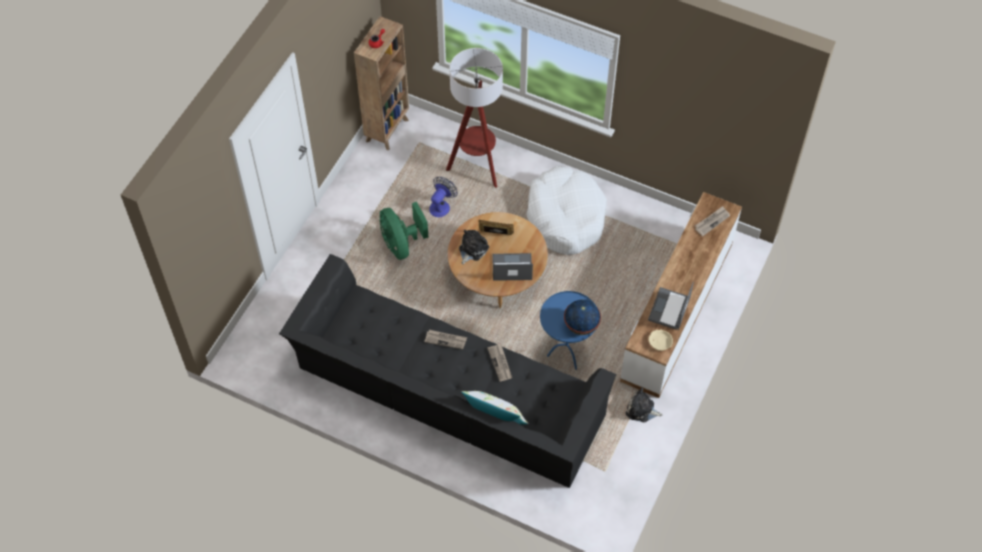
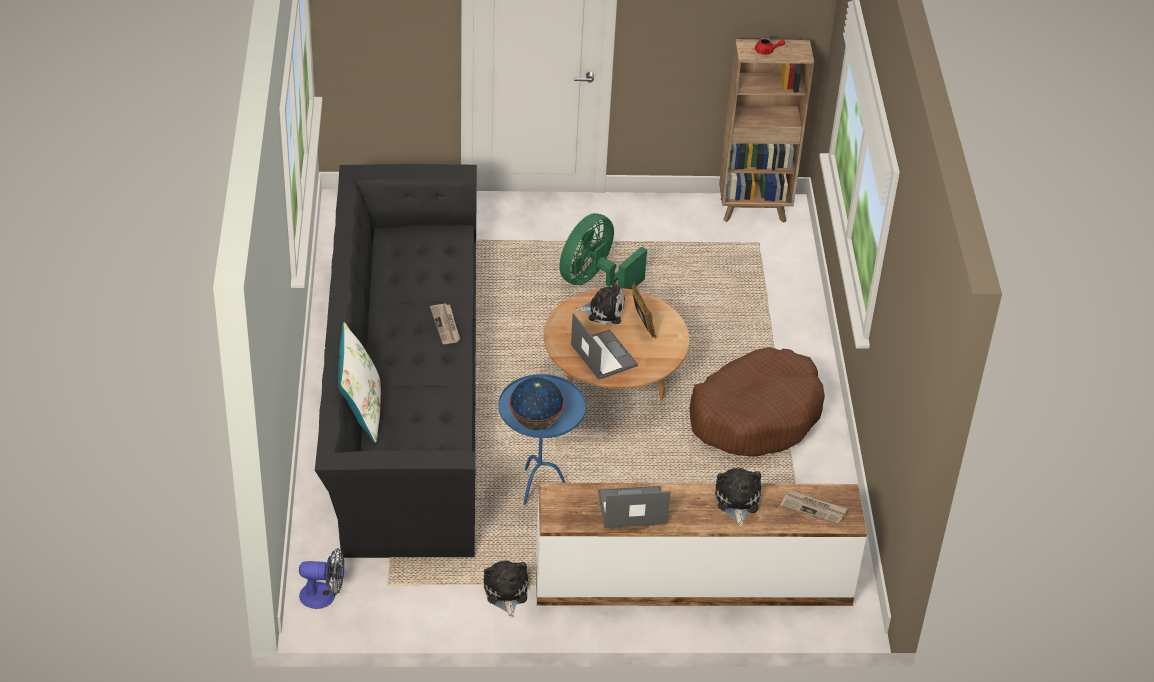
camera: 60 degrees right, 15 degrees down
fan [429,177,457,217] -> fan moved to [299,548,344,609]
floor lamp [446,48,503,188] -> none
newspaper [487,344,512,382] -> none
white dog bed [527,166,607,255] -> brown dog bed [689,347,825,456]
beige bowl [649,330,673,351] -> none
none -> plush toy [715,468,761,526]

